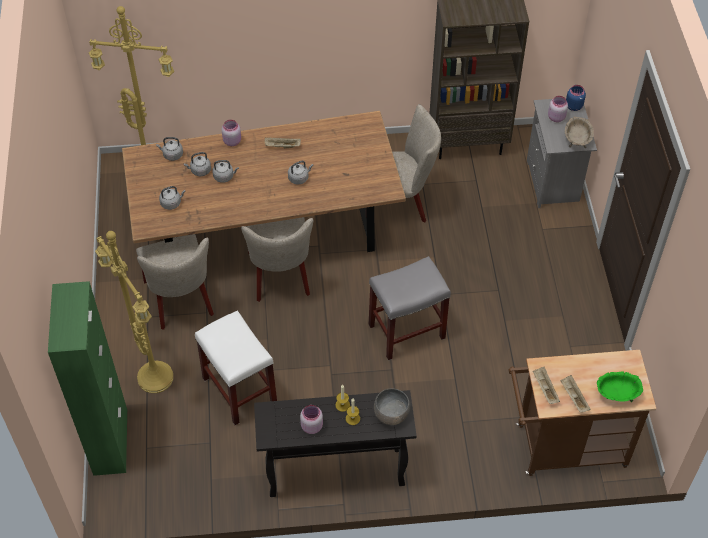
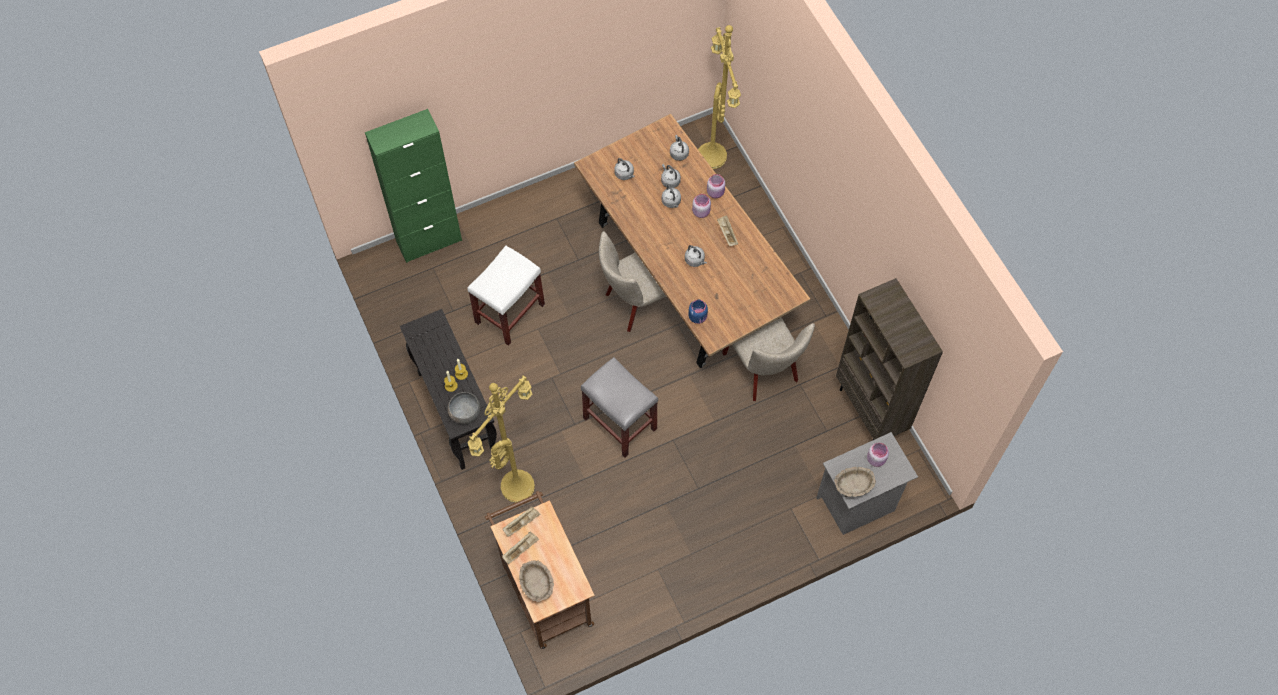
camera: 70 degrees right, 10 degrees up
yellow floor lamp [95,231,173,393] -> yellow floor lamp moved to [467,375,535,503]
beige chair [136,234,214,330] -> none
pink jar [300,405,323,434] -> pink jar moved to [692,194,711,218]
blue jar [566,85,586,111] -> blue jar moved to [689,300,708,324]
green bowl [597,371,643,402] -> beige bowl [519,561,554,602]

